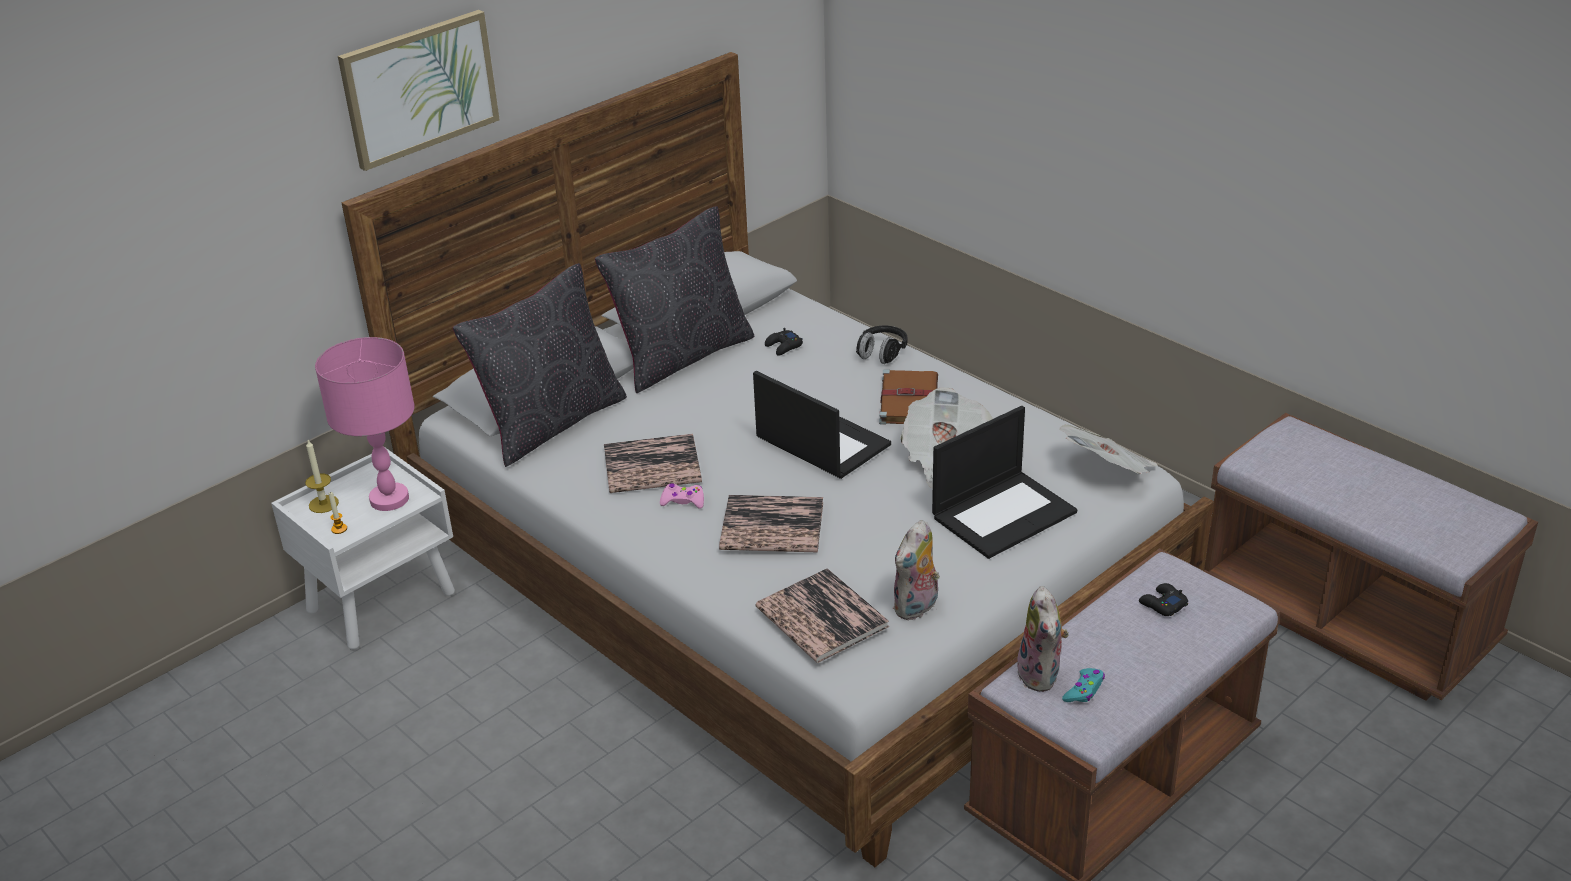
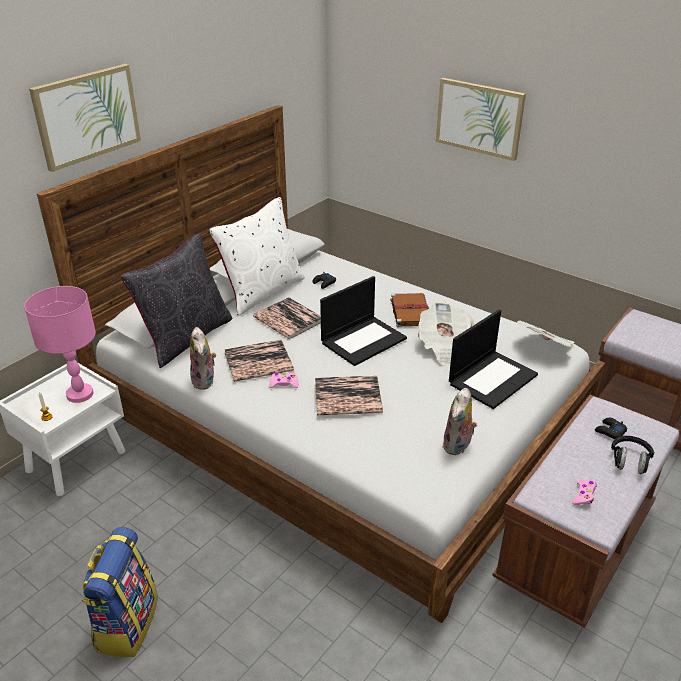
camera: 10 degrees left, 0 degrees up
candle [305,440,339,513] -> none
black pillow [595,206,754,393] -> white pillow [209,197,305,316]
laptop [753,371,891,479] -> laptop turned 105 degrees clockwise [320,276,407,366]
book [756,568,889,663] -> book moved to [253,297,321,339]
black headphones [856,326,908,364] -> black headphones moved to [611,436,654,474]
plush toy [1017,586,1069,692] -> plush toy moved to [190,327,216,390]
turquoise game controller [1062,668,1105,702] -> pink game controller [572,480,597,505]
none -> backpack [81,527,158,657]
none -> picture [436,78,526,161]

